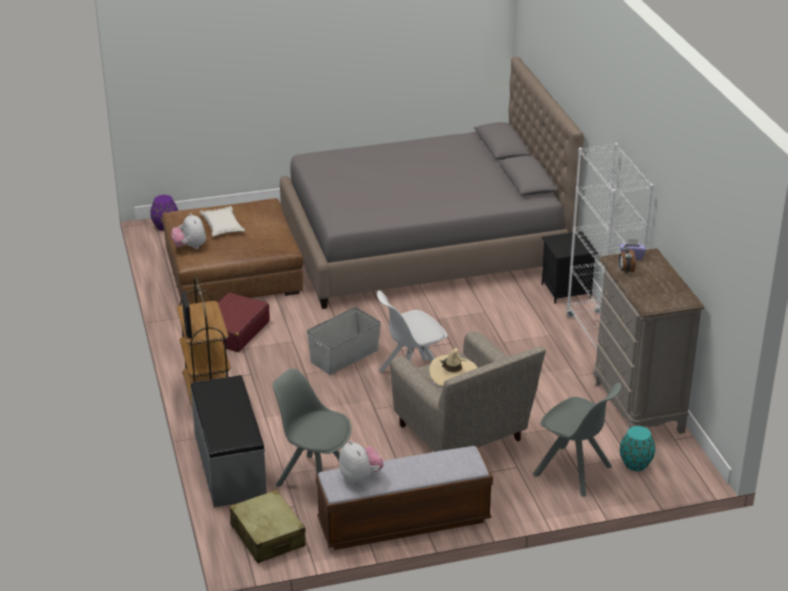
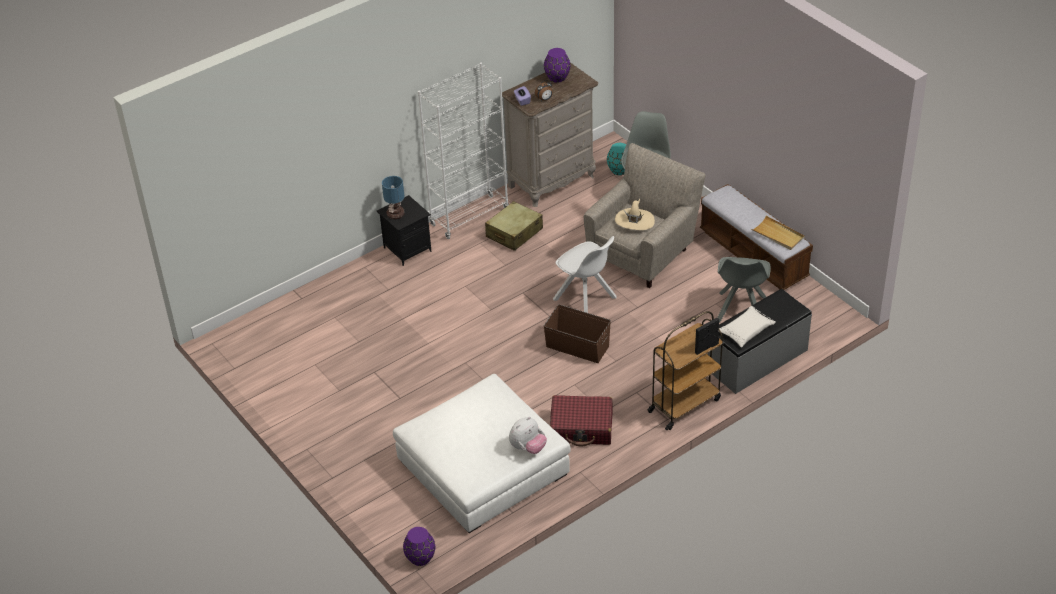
camera: 110 degrees left, 10 degrees up
brown ottoman [162,198,303,305] -> white ottoman [393,374,571,533]
white pillow [200,206,245,237] -> white pillow moved to [719,306,776,347]
beige suitcase [230,490,306,563] -> beige suitcase moved to [485,201,543,251]
grey bed [280,57,584,309] -> none
grey storage box [307,307,381,375] -> brown storage box [544,304,611,363]
plush toy [339,440,383,485] -> beige tray [751,216,804,250]
none -> table lamp [382,176,405,219]
none -> purple vase [544,48,570,83]

